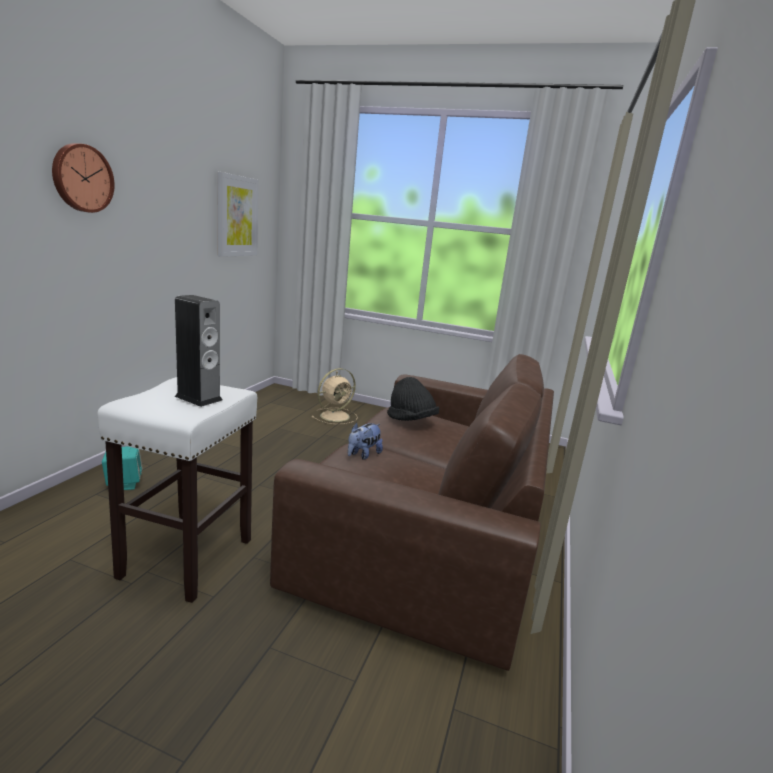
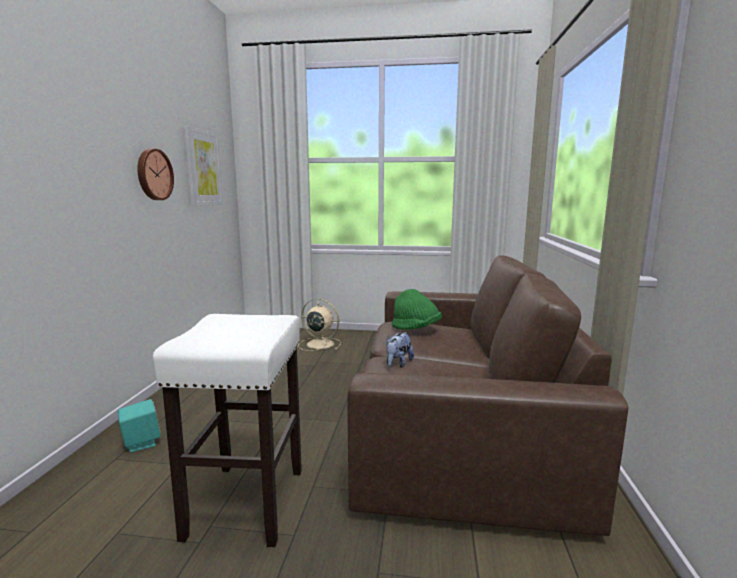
camera: 10 degrees left, 5 degrees down
wall clock [52,143,115,213] -> wall clock moved to [137,149,174,200]
speaker [175,295,222,407] -> none
beige fan [311,368,358,424] -> beige fan turned 105 degrees counterclockwise [298,298,341,351]
black hat [387,377,439,421] -> green hat [392,289,442,330]

